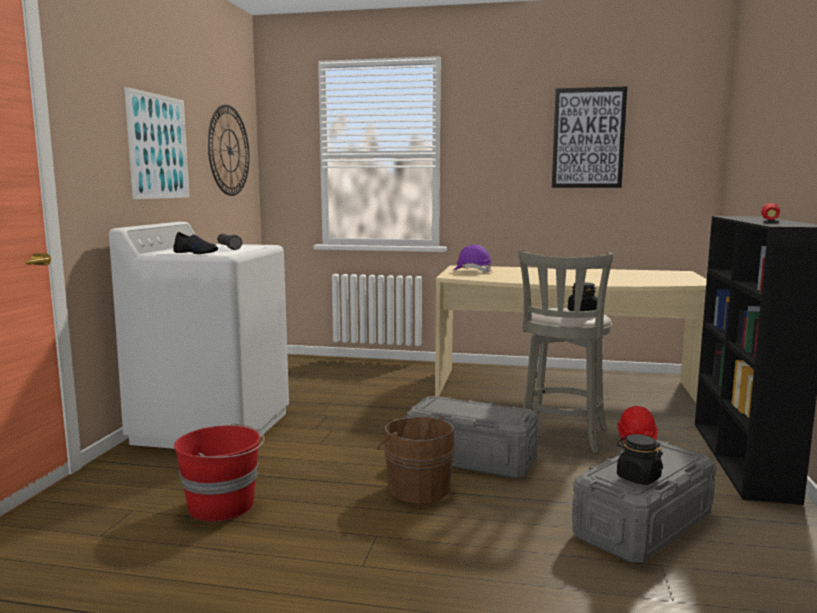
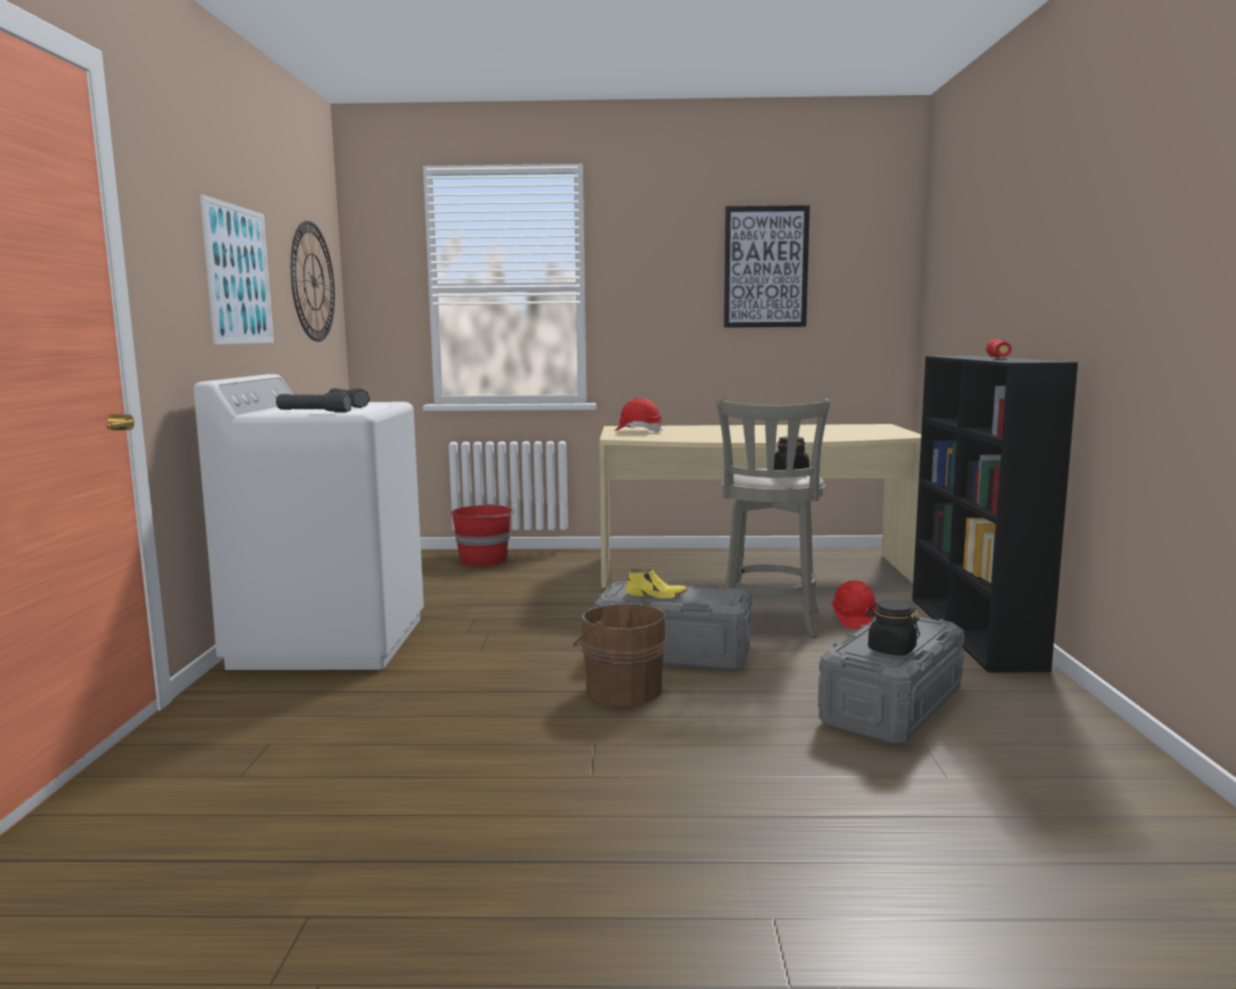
camera: 10 degrees left, 0 degrees up
black shoe [173,232,218,254] -> black flashlight [276,392,353,413]
red bucket [174,423,264,522] -> red bucket moved to [451,503,515,567]
purple hard hat [452,245,492,272] -> red hard hat [613,398,663,432]
none -> yellow shoe [626,569,687,598]

